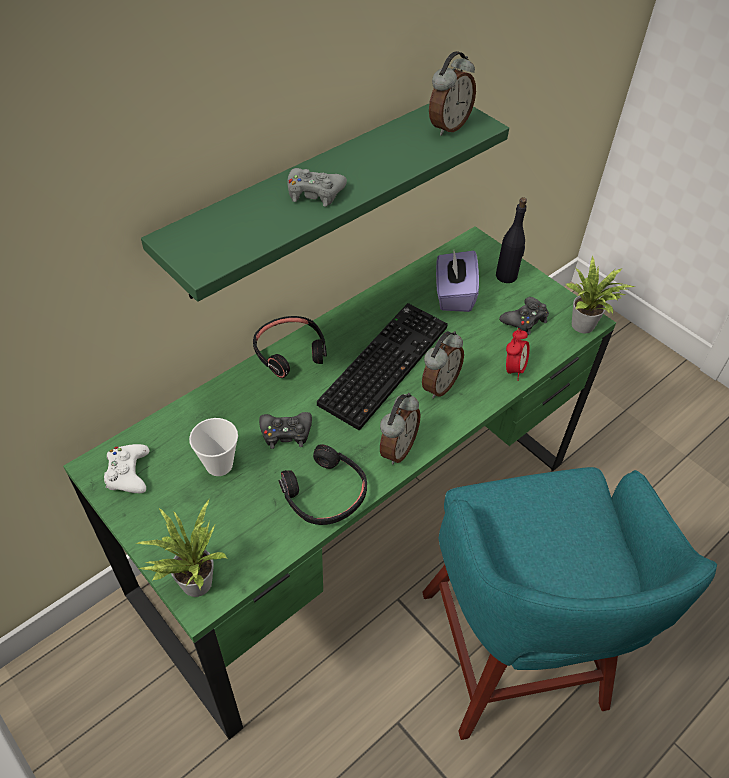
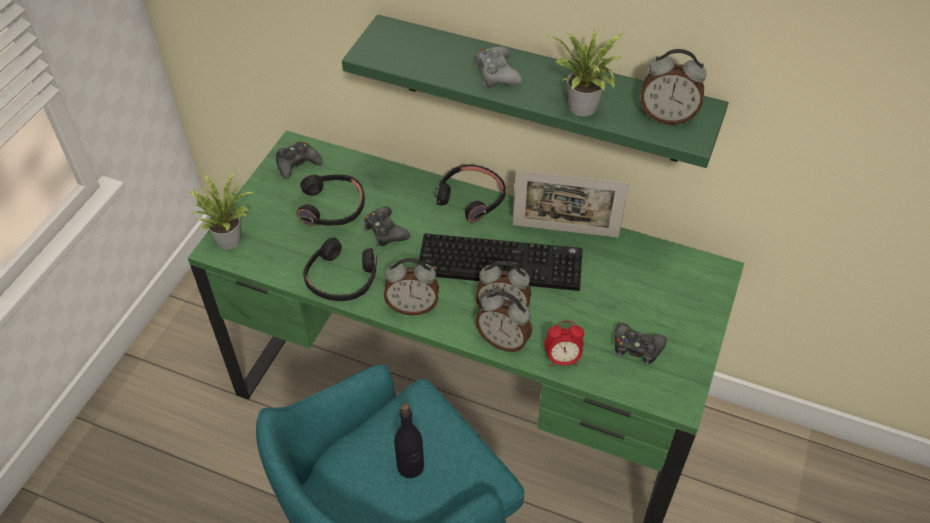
camera: 65 degrees right, 0 degrees up
white game controller [104,444,149,493] -> black game controller [276,141,323,179]
cup [189,418,238,476] -> black headphones [297,174,365,226]
purple tissue box [436,251,479,312] -> none
black bottle [496,197,527,283] -> black bottle moved to [394,403,424,478]
potted plant [566,256,635,333] -> potted plant moved to [548,29,622,116]
none -> alarm clock [475,291,532,352]
none -> picture frame [512,170,629,237]

